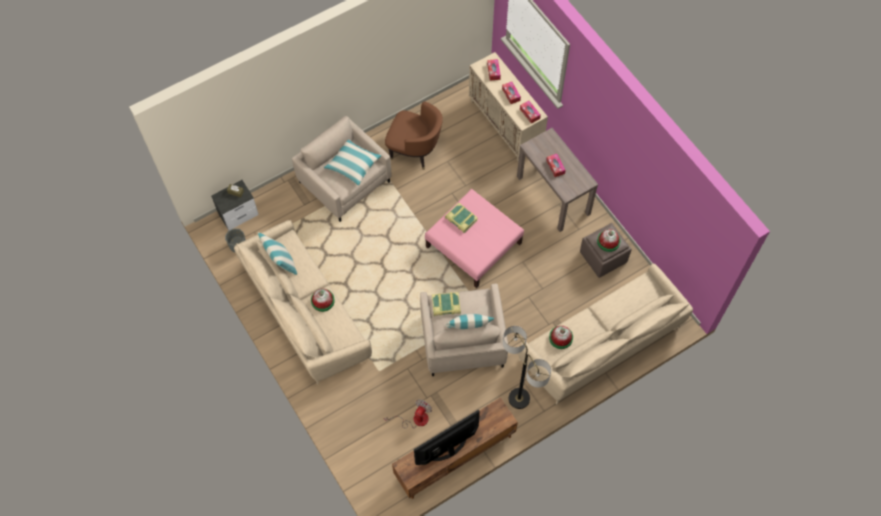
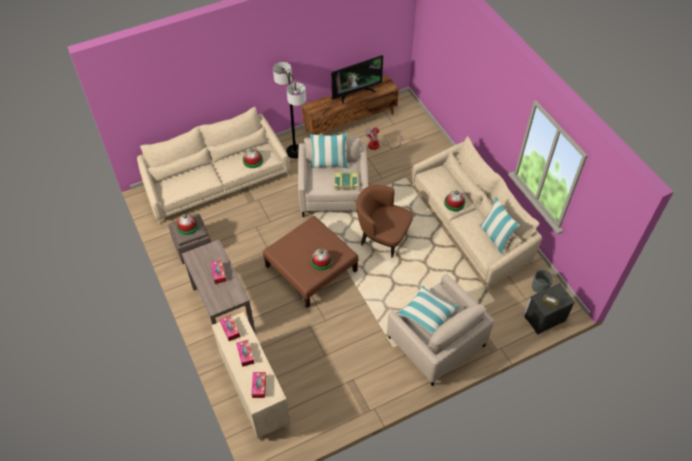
camera: 175 degrees left, 10 degrees down
brown armchair [385,102,443,170] -> brown armchair moved to [356,185,413,258]
pink ottoman [425,189,524,288] -> brown ottoman [263,216,358,308]
book [445,203,478,233] -> hat [311,249,333,270]

